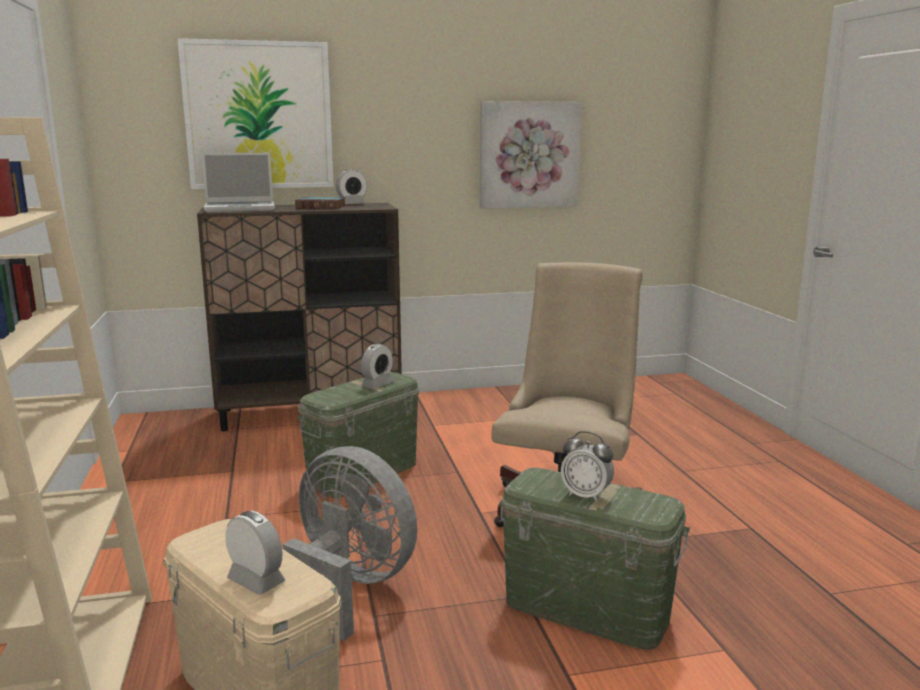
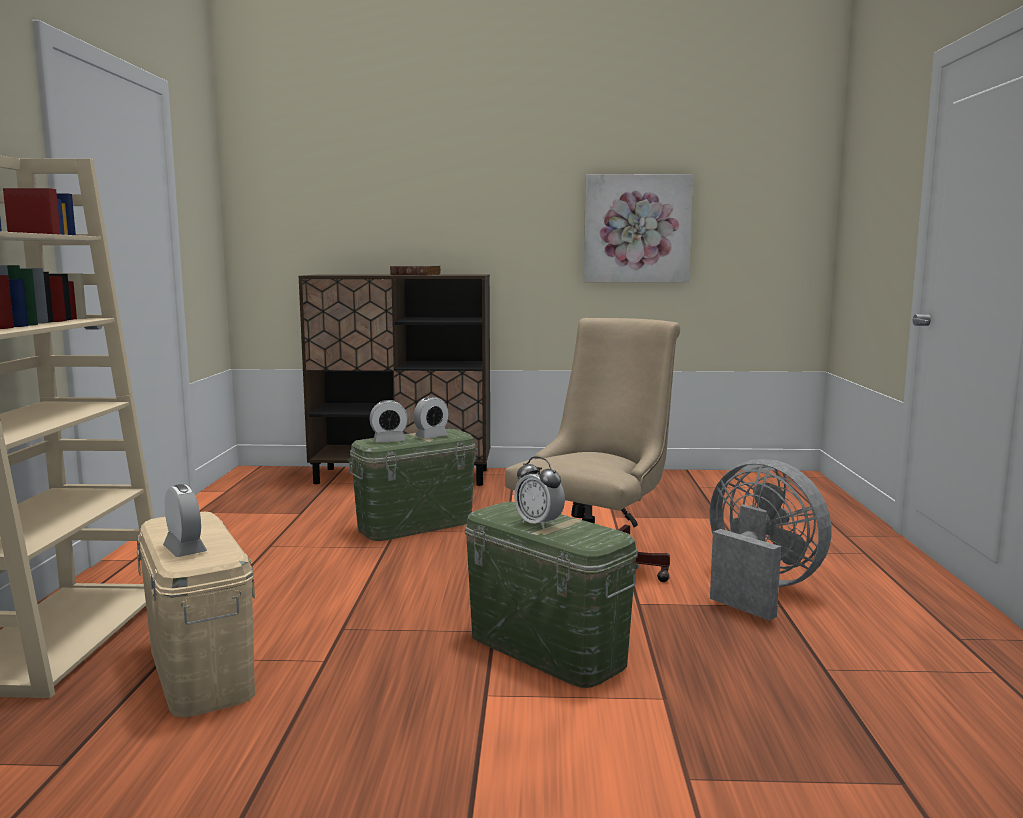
camera: 15 degrees right, 5 degrees down
picture [177,38,334,189] -> none
laptop [202,153,275,212] -> none
grey fan [283,446,417,641] -> grey fan moved to [710,459,832,621]
alarm clock [336,169,367,204] -> alarm clock moved to [369,400,408,442]

